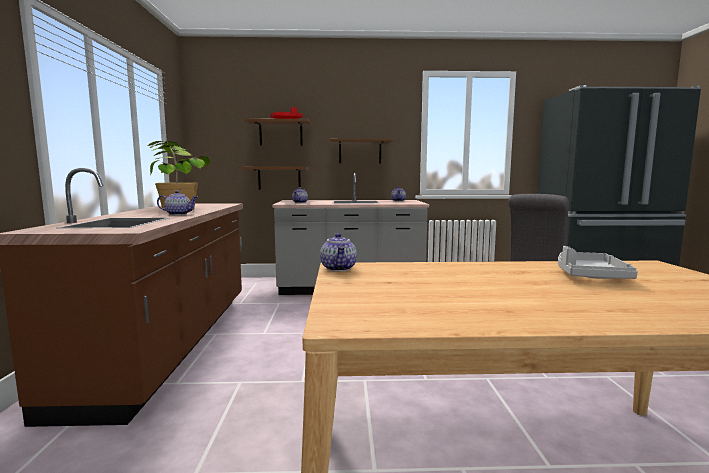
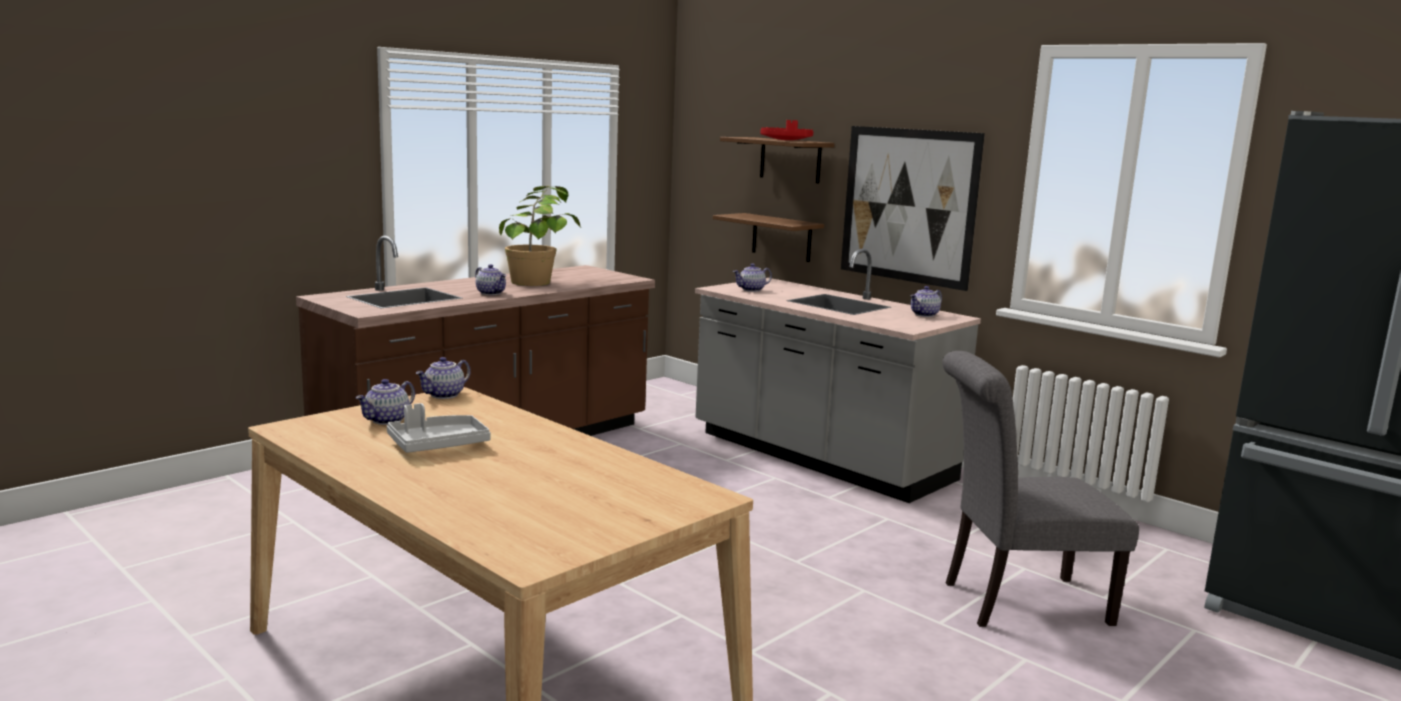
camera: 45 degrees right, 5 degrees up
brown shelf [330,138,393,163] -> picture [841,126,985,291]
grey tray [558,246,638,279] -> grey tray moved to [387,403,491,453]
none -> teapot [356,379,415,425]

